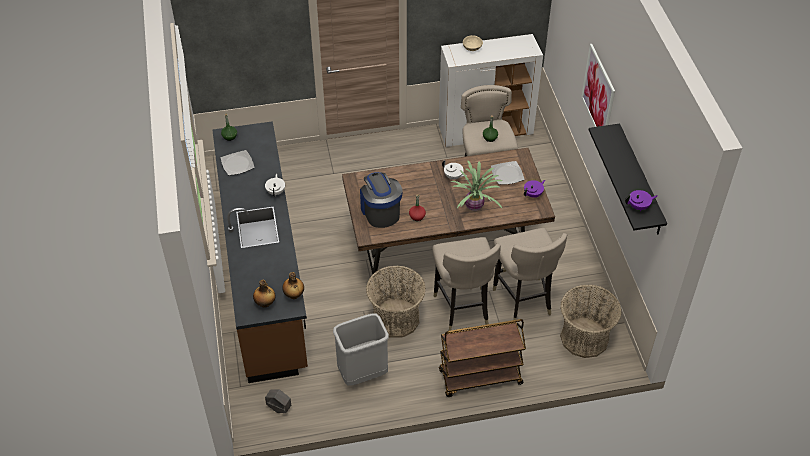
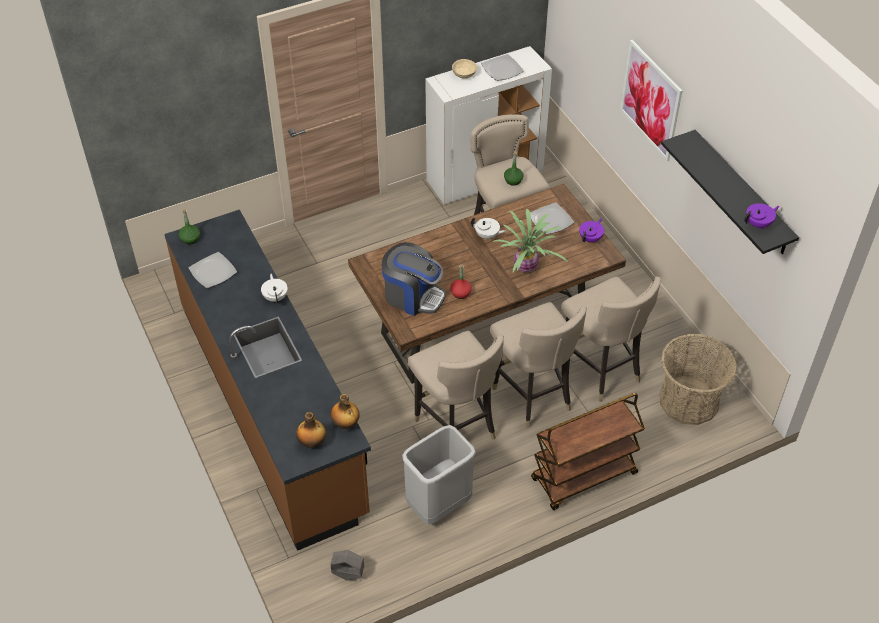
camera: 15 degrees left, 0 degrees up
coffee machine [360,172,403,228] -> coffee machine turned 150 degrees clockwise [382,242,446,316]
basket [366,265,426,338] -> beige stool [408,331,504,440]
none -> plate [481,54,524,81]

